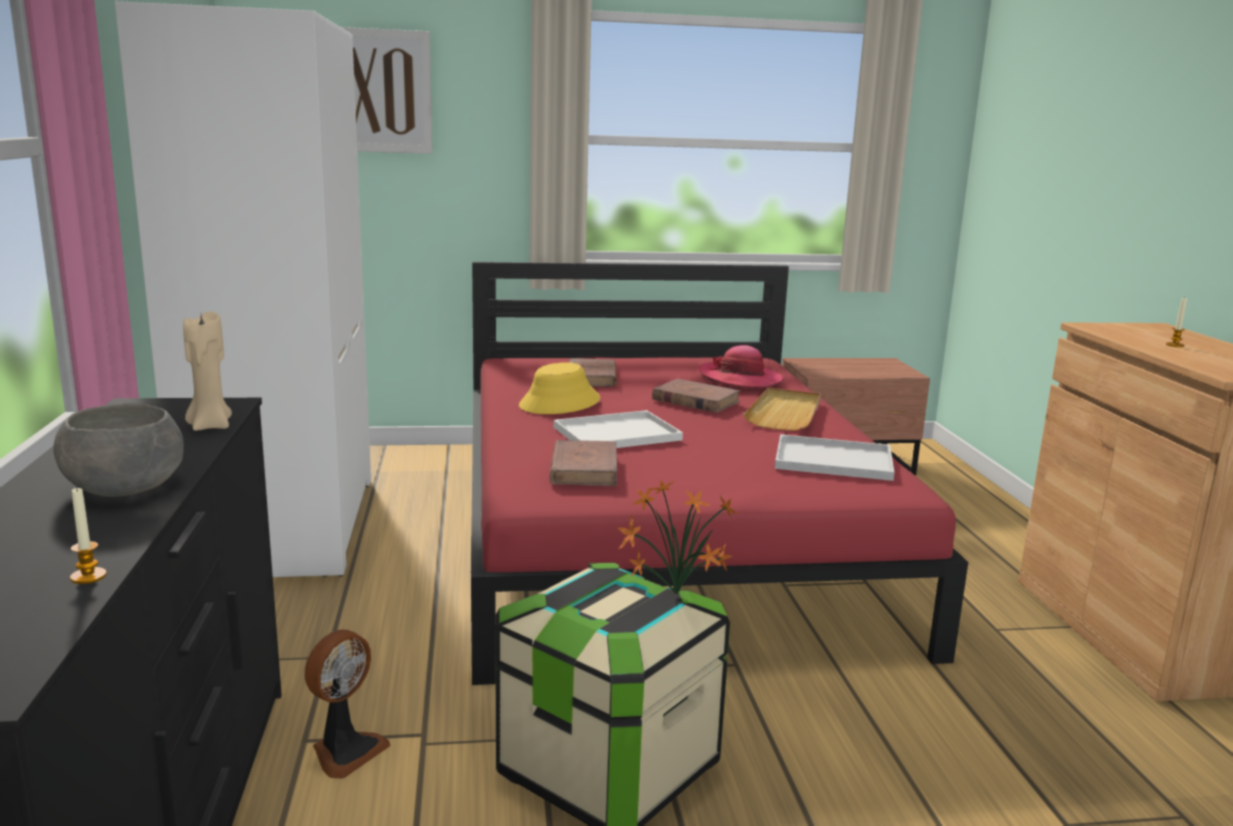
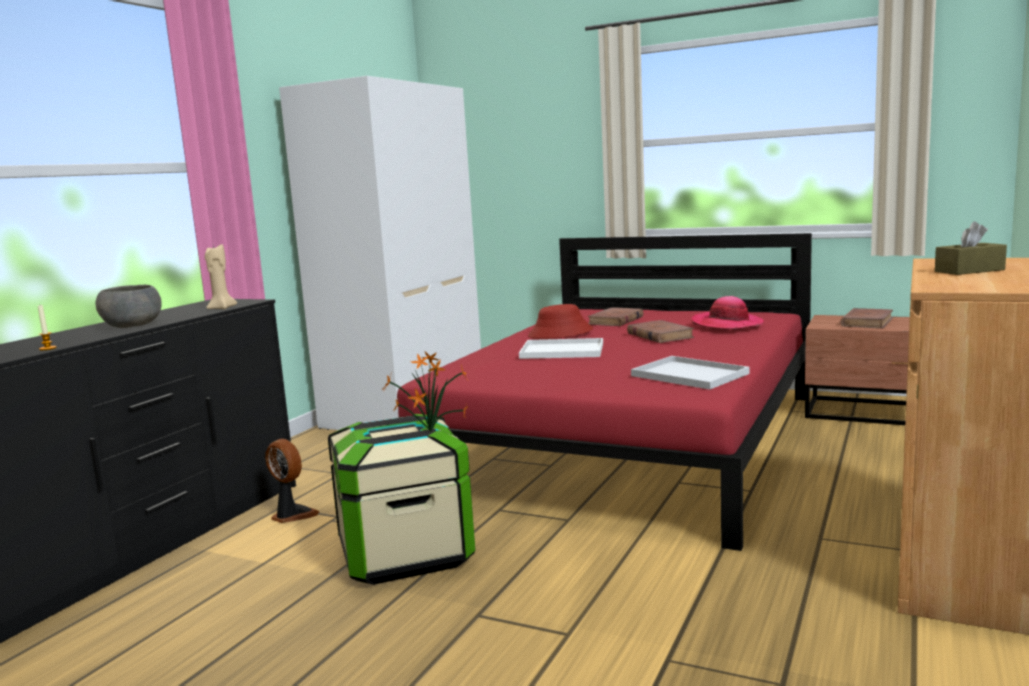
camera: 35 degrees right, 5 degrees down
fan [305,629,391,779] -> fan turned 120 degrees counterclockwise [265,439,319,523]
picture [341,27,432,154] -> none
yellow hat [519,362,600,414] -> red hat [528,304,593,339]
brown book [549,440,617,486] -> brown book moved to [840,308,894,329]
beige tray [743,388,821,431] -> none
candle [1166,298,1187,347] -> brown tissue box [935,221,1007,275]

